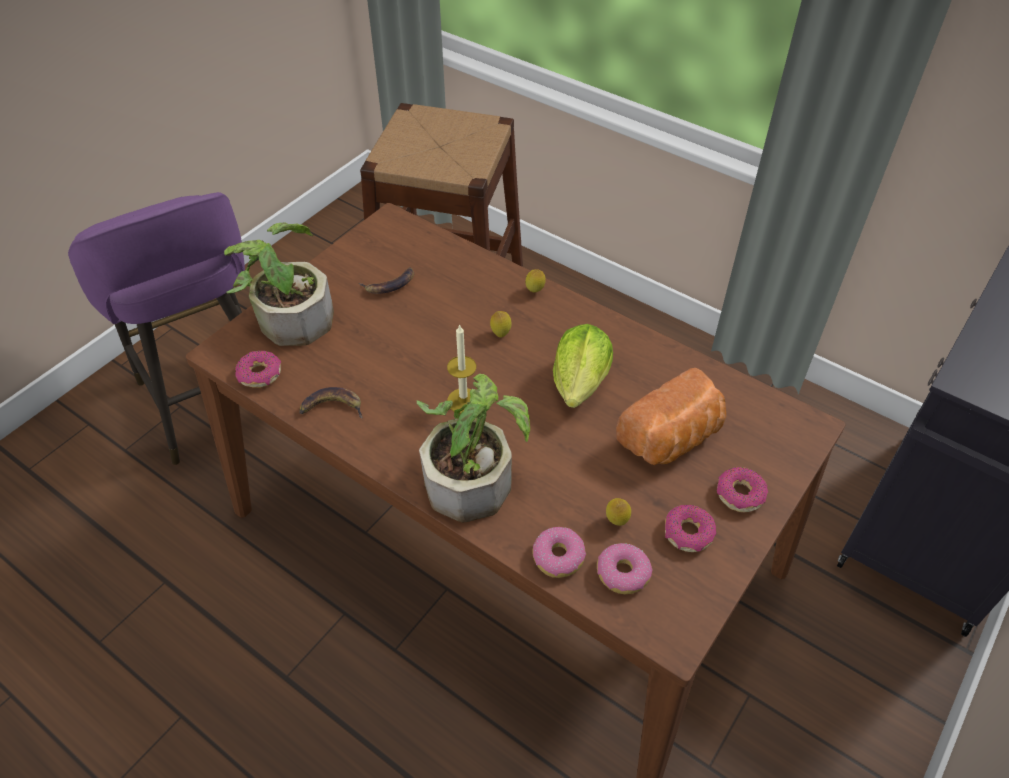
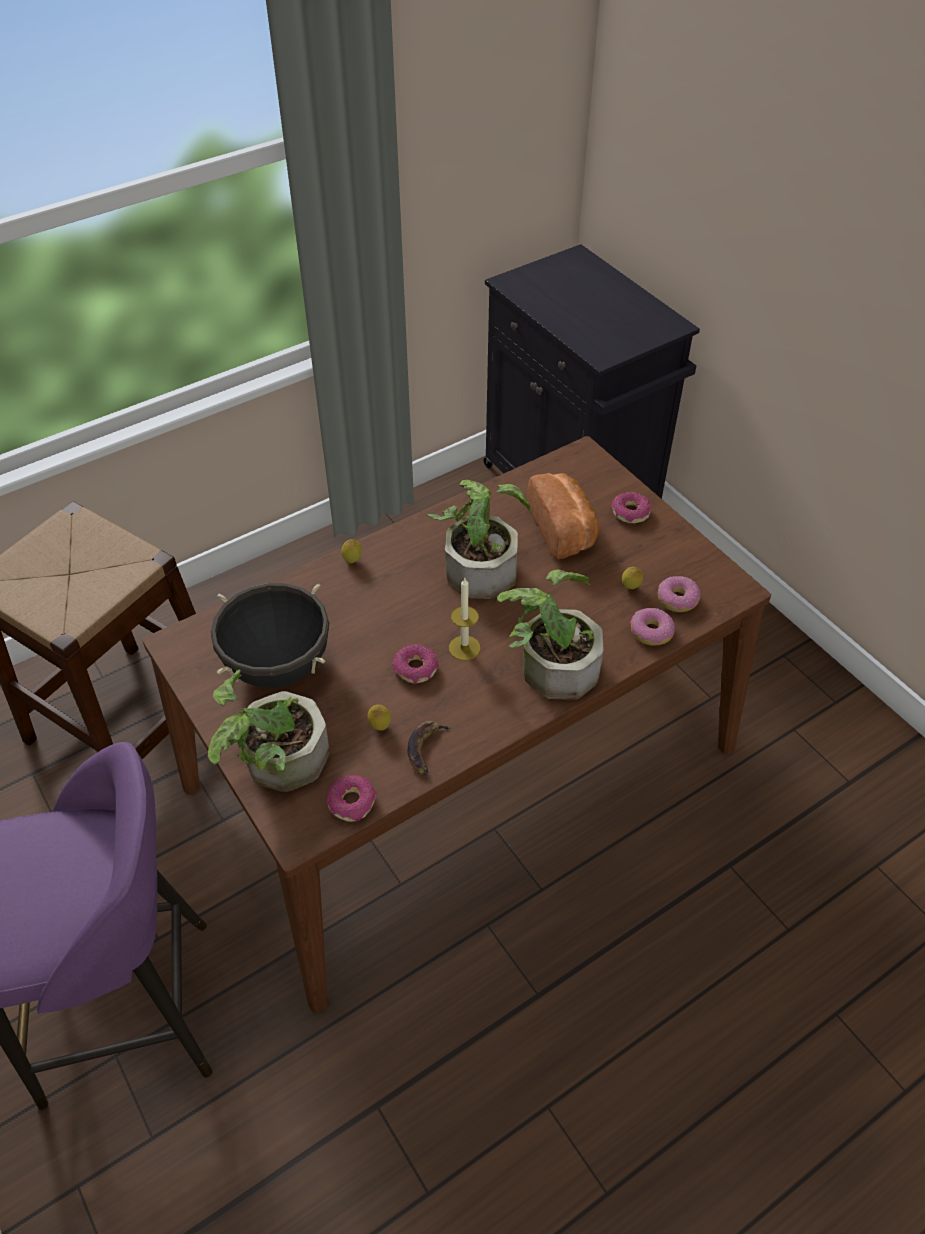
camera: 70 degrees left, 0 degrees up
banana [359,267,414,294] -> black cooking pot [211,583,330,688]
lemon [490,311,512,338] -> lemon moved to [368,705,391,731]
lettuce [553,324,613,408] -> potted plant [427,480,532,599]
donut [665,505,716,552] -> donut moved to [393,644,439,684]

